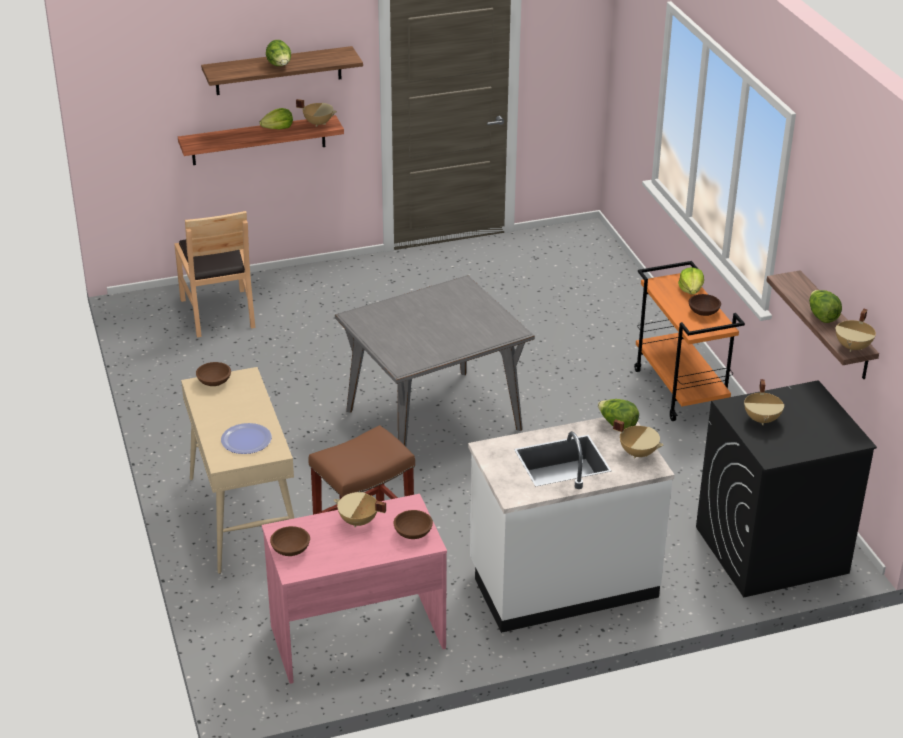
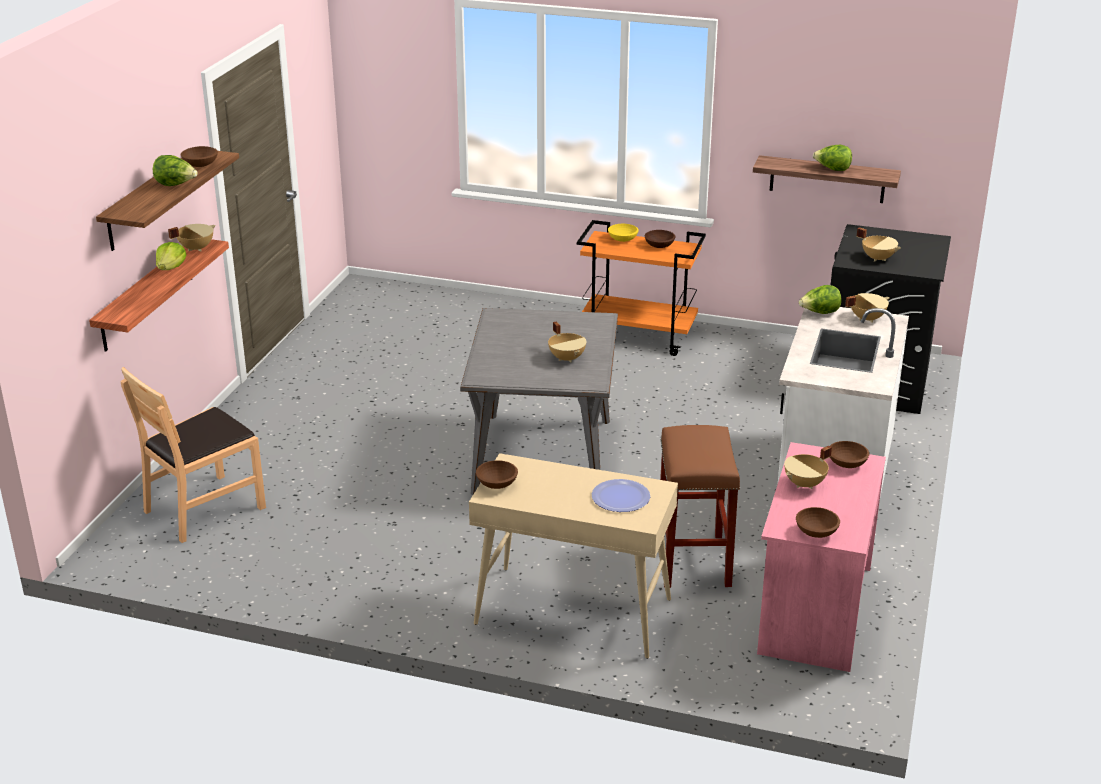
camera: 55 degrees left, 5 degrees down
brown chair [174,211,255,338] -> brown chair turned 120 degrees clockwise [121,367,266,543]
lettuce [678,267,704,295] -> yellow bowl [608,224,639,242]
beige cooking pot [836,309,876,352] -> beige cooking pot moved to [548,322,587,363]
none -> brown bowl [181,146,218,167]

